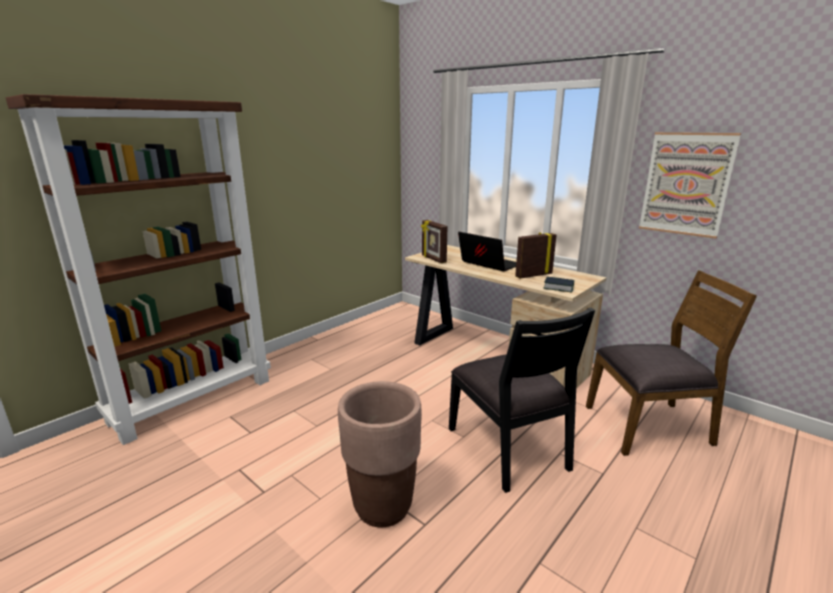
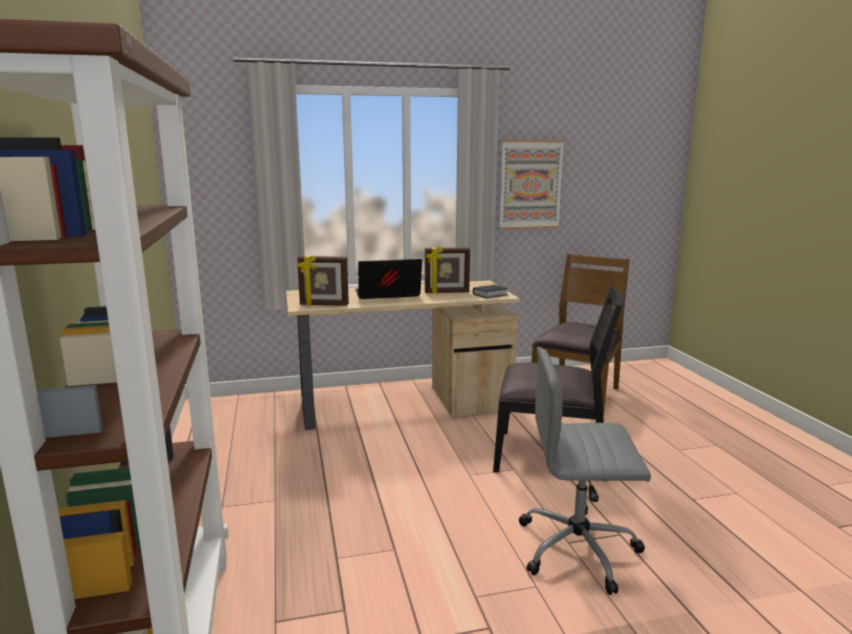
camera: 55 degrees left, 5 degrees down
brown planter [338,381,422,527] -> grey office chair [519,347,651,595]
picture frame [515,233,556,279] -> picture frame turned 105 degrees counterclockwise [425,247,470,294]

